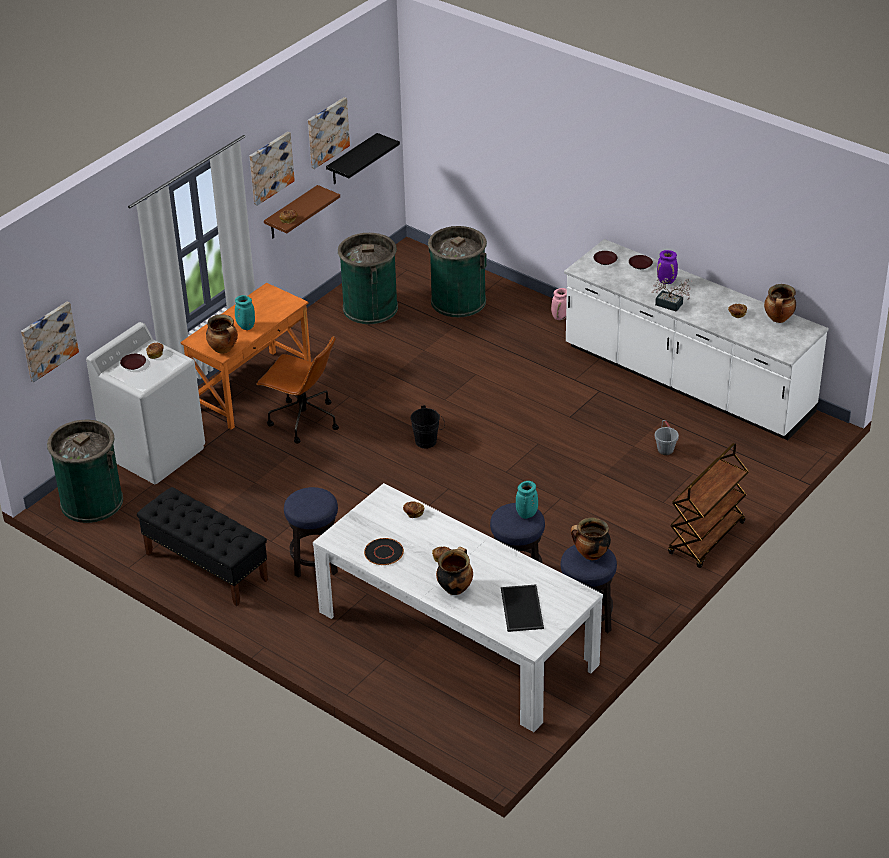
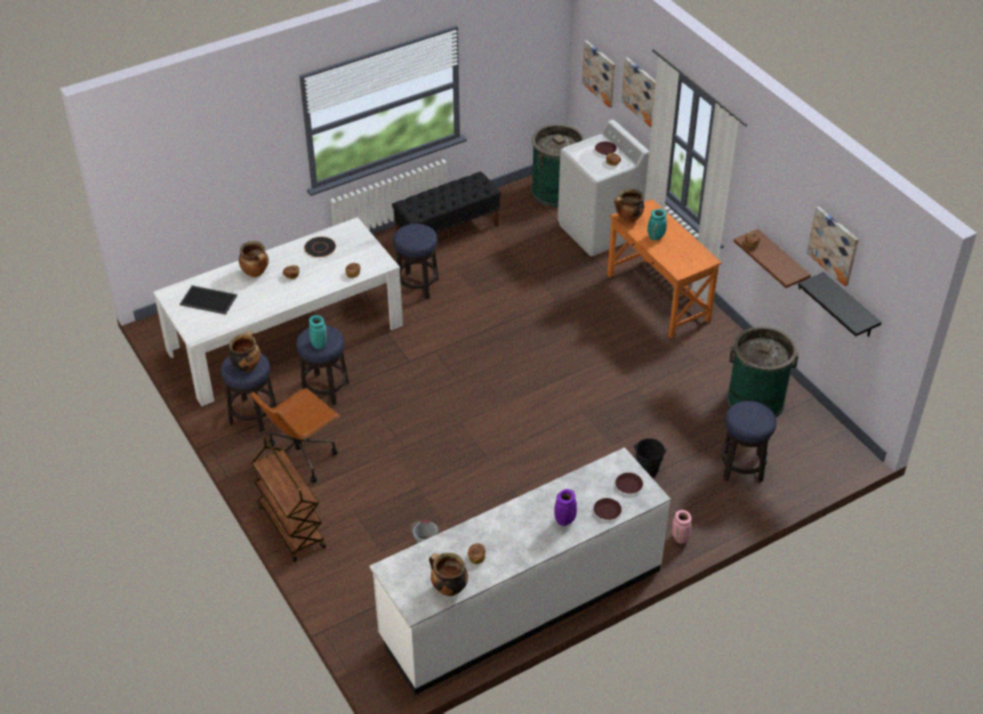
camera: 110 degrees right, 5 degrees up
picture [249,132,295,206] -> picture moved to [621,57,656,127]
brown office chair [256,336,339,443] -> brown office chair moved to [251,388,340,483]
black bucket [411,405,445,449] -> black bucket moved to [634,438,666,477]
green trash can [428,226,487,317] -> stool [721,401,776,483]
potted plant [651,278,693,312] -> none

